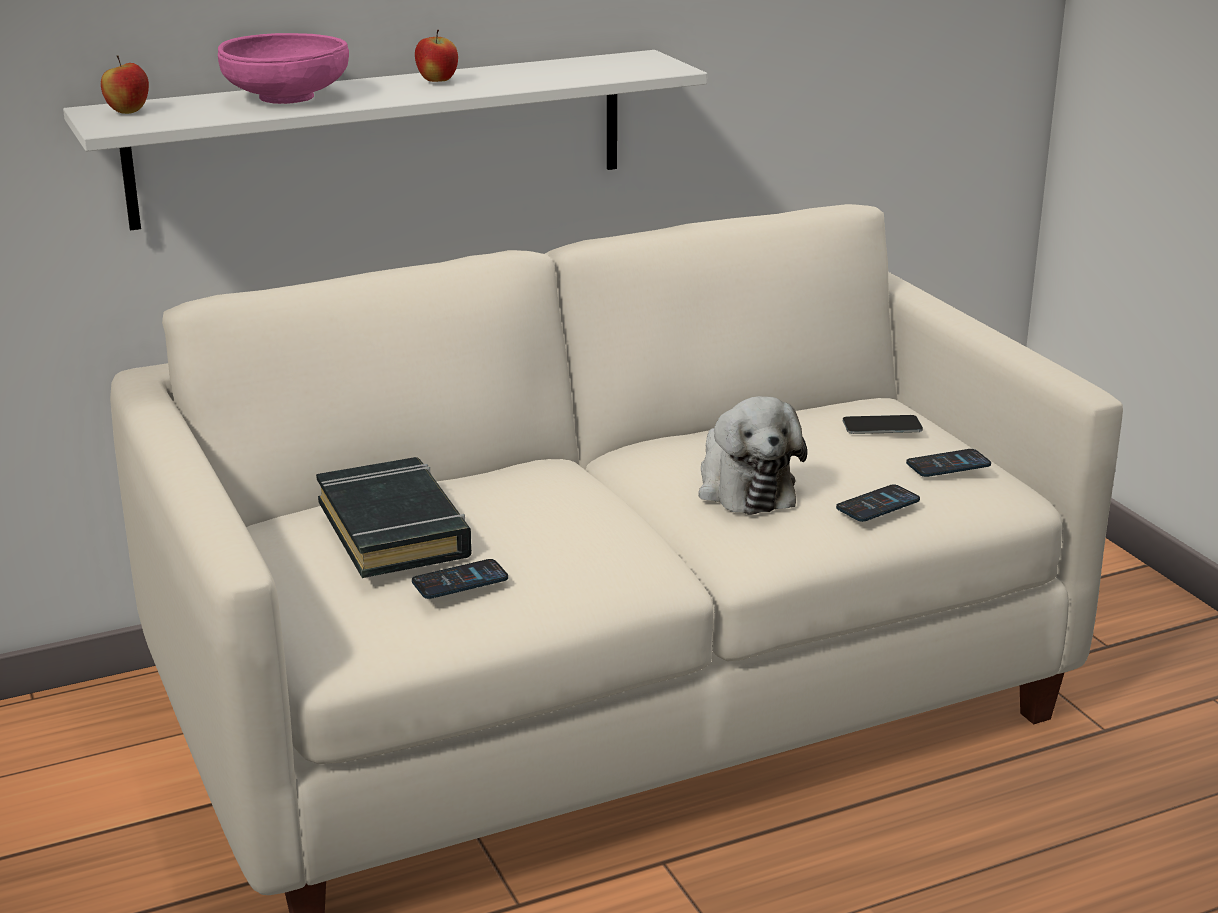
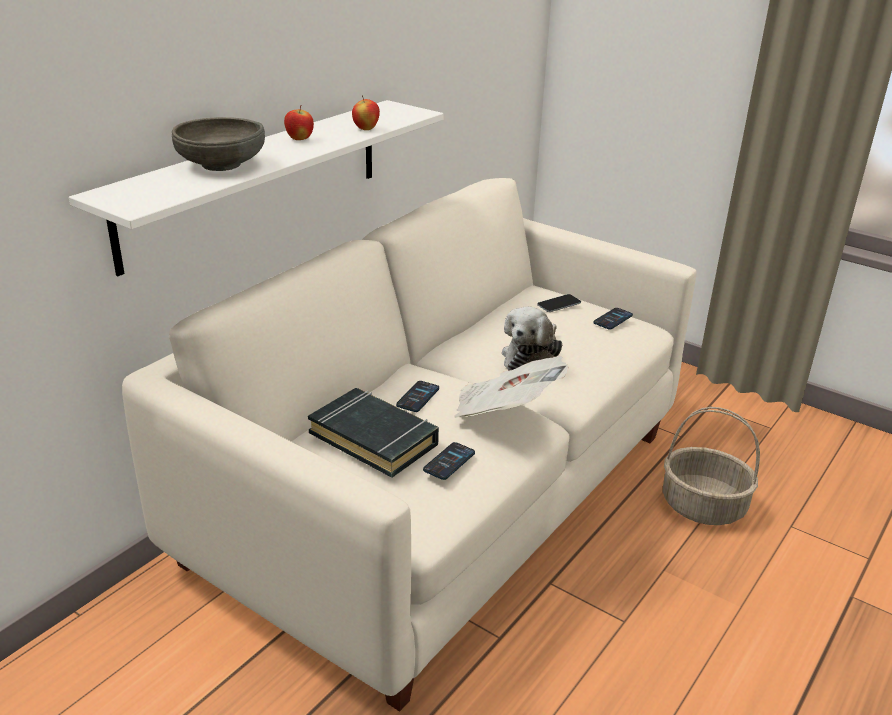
camera: 30 degrees left, 5 degrees up
apple [101,55,149,114] -> apple moved to [352,95,380,130]
pink bowl [218,33,349,104] -> grey bowl [172,117,265,171]
plush toy [698,396,807,515] -> plush toy turned 75 degrees clockwise [502,307,562,370]
phone [836,484,920,522] -> phone moved to [396,381,439,412]
none -> newspaper [455,356,569,418]
none -> basket [663,407,760,525]

